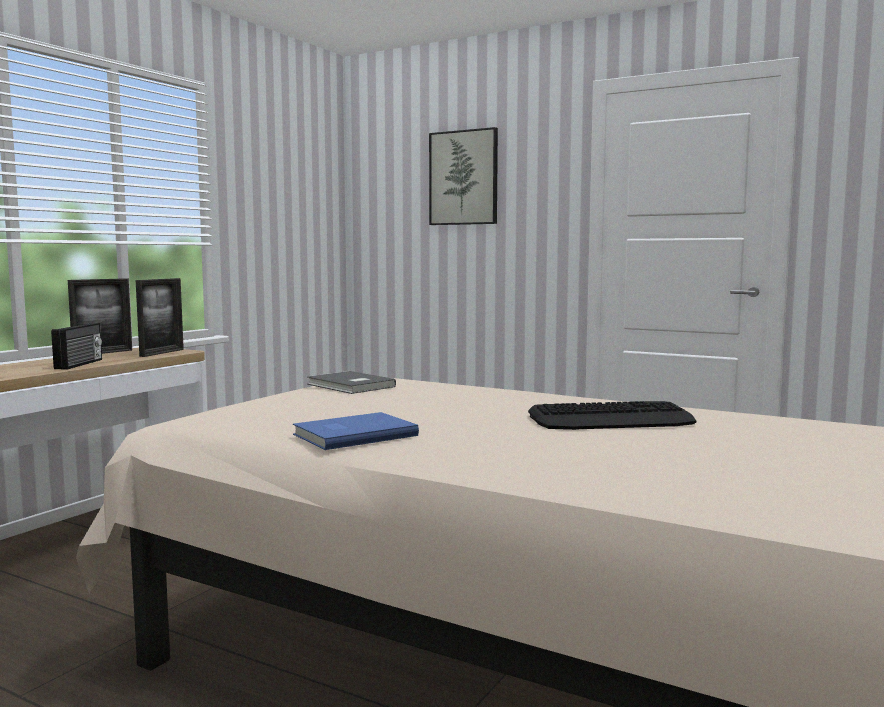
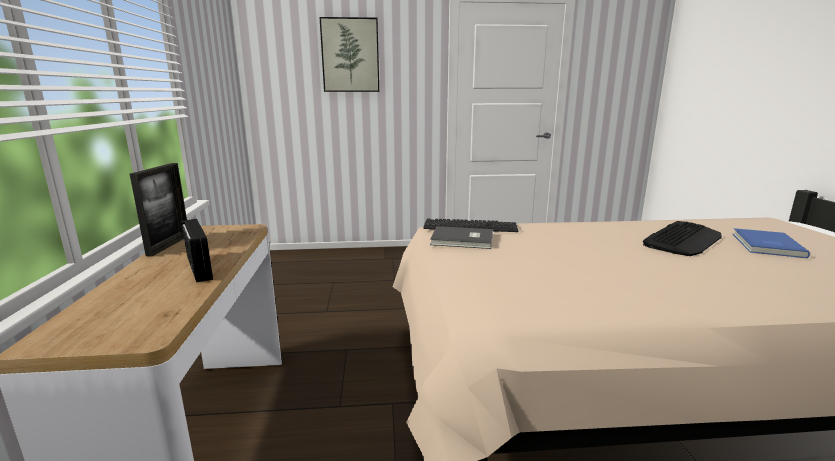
camera: 35 degrees left, 10 degrees up
picture frame [136,278,184,357] -> none
blue book [293,412,419,450] -> blue book moved to [733,228,810,258]
none -> keyboard [423,218,518,232]

